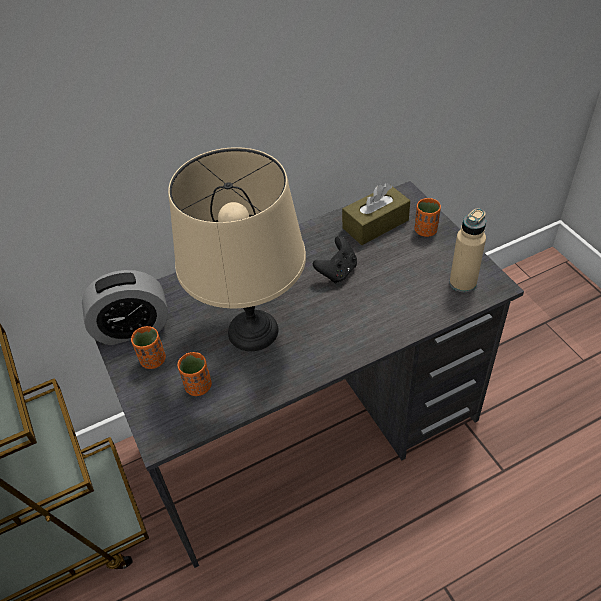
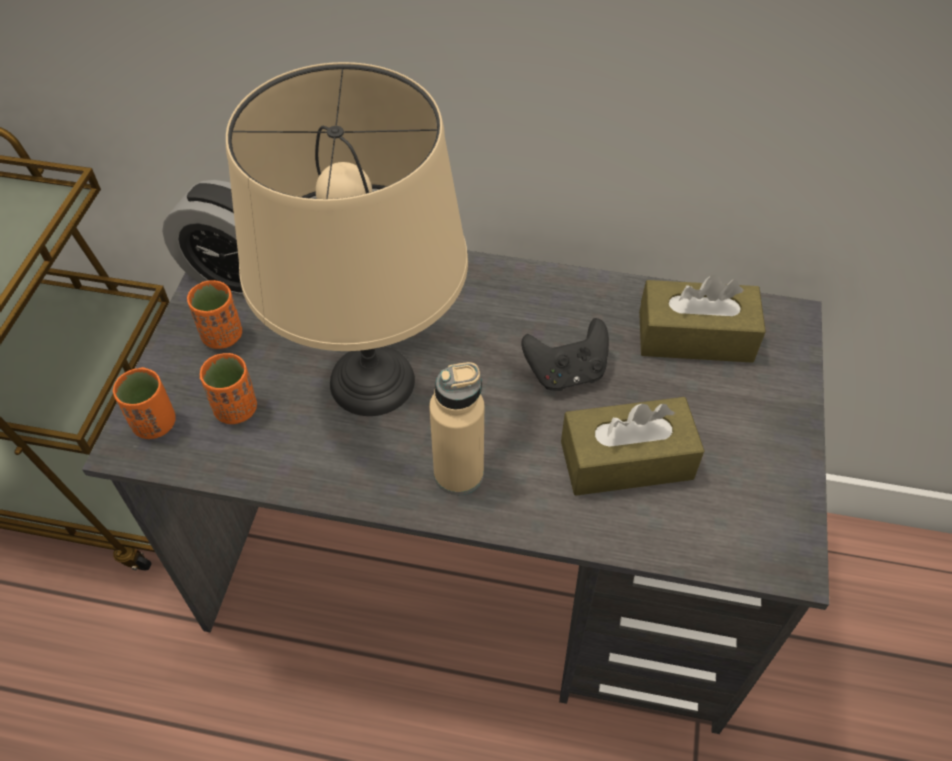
camera: 35 degrees right, 5 degrees up
orange cup [415,198,441,237] -> orange cup moved to [113,367,176,439]
beige bottle [450,208,486,293] -> beige bottle moved to [429,362,484,495]
none -> brown tissue box [561,397,705,496]

